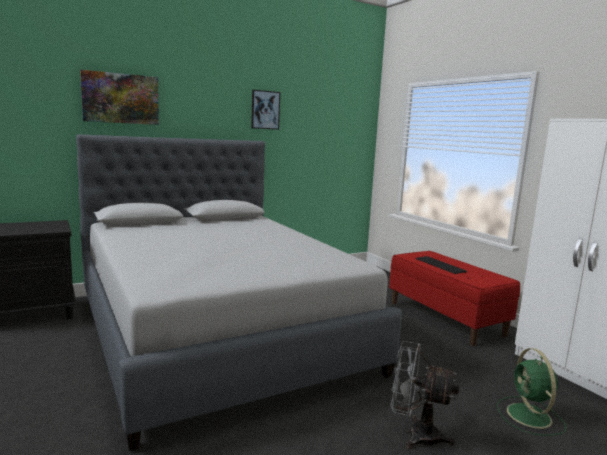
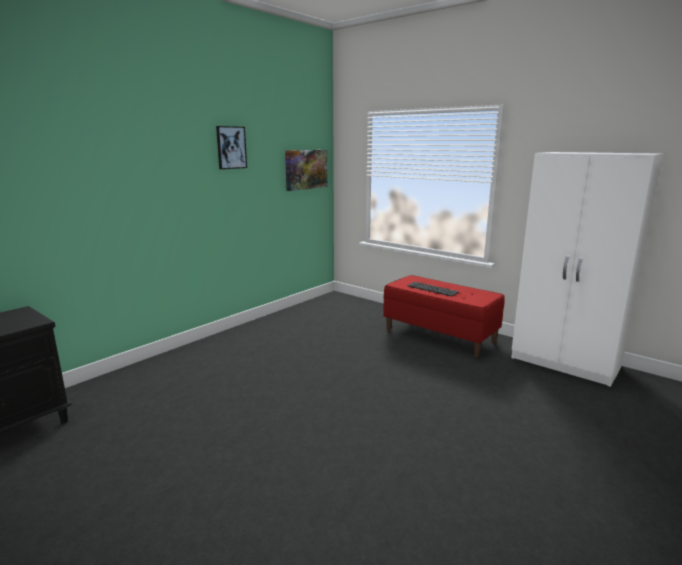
camera: 20 degrees left, 5 degrees up
grey bed [76,134,402,451] -> none
picture [80,70,159,125] -> picture moved to [285,150,328,191]
grey fan [391,341,459,449] -> none
green fan [497,348,567,436] -> none

